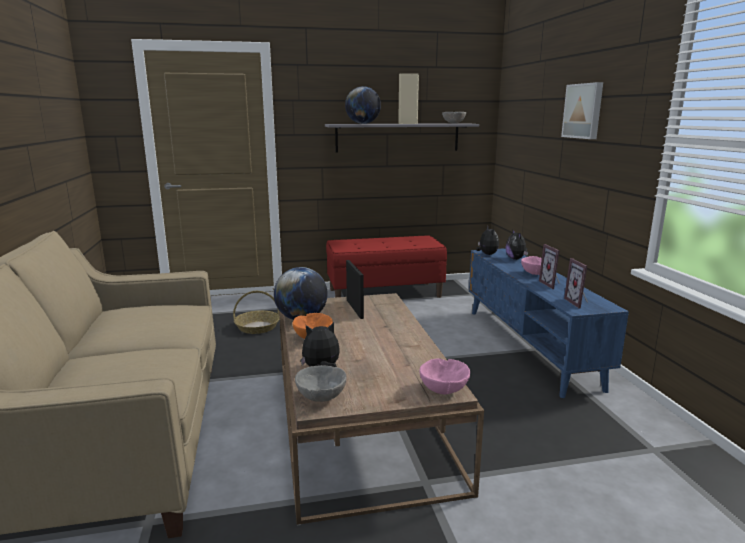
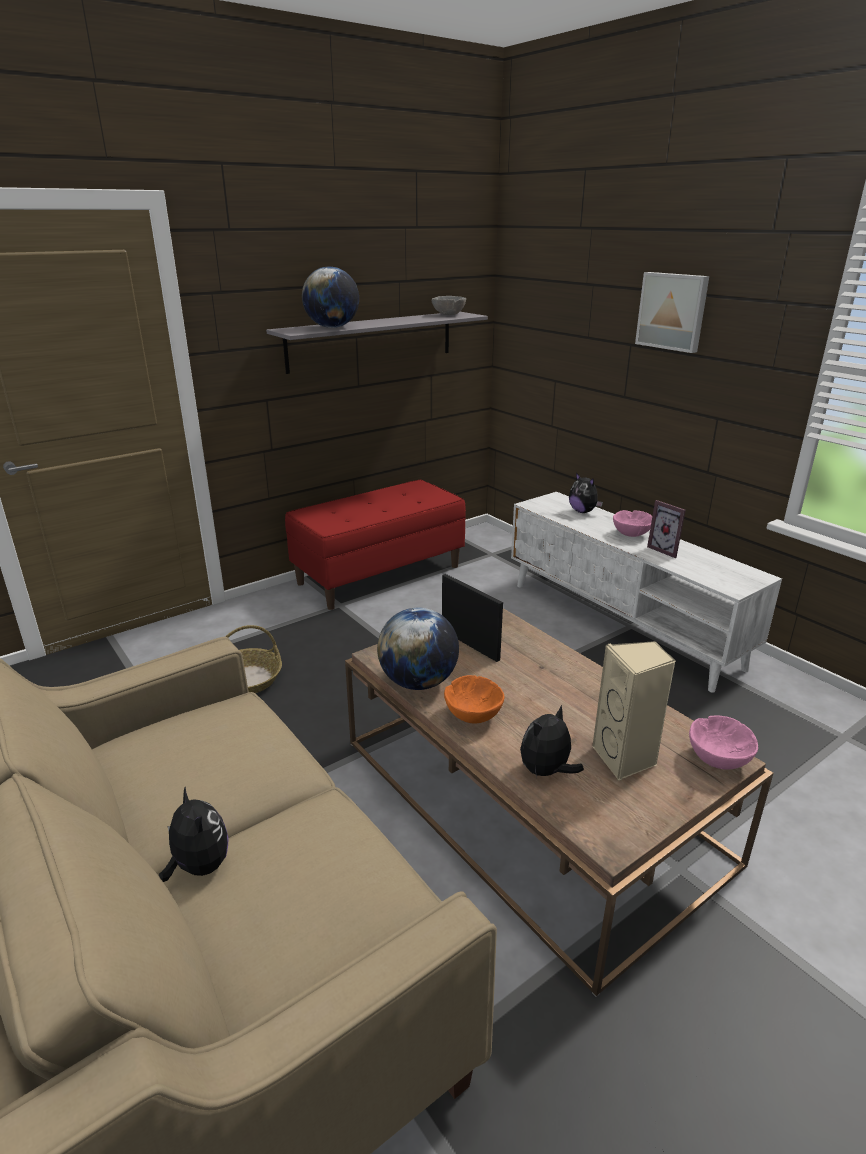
camera: 25 degrees left, 10 degrees up
grey bowl [295,365,346,402] -> none
beige speaker [398,73,419,124] -> beige speaker moved to [592,641,676,781]
blue tv stand [469,248,629,398] -> white tv stand [511,492,782,693]
plush toy [476,226,499,255] -> plush toy moved to [159,787,229,882]
picture frame [564,258,588,308] -> none

